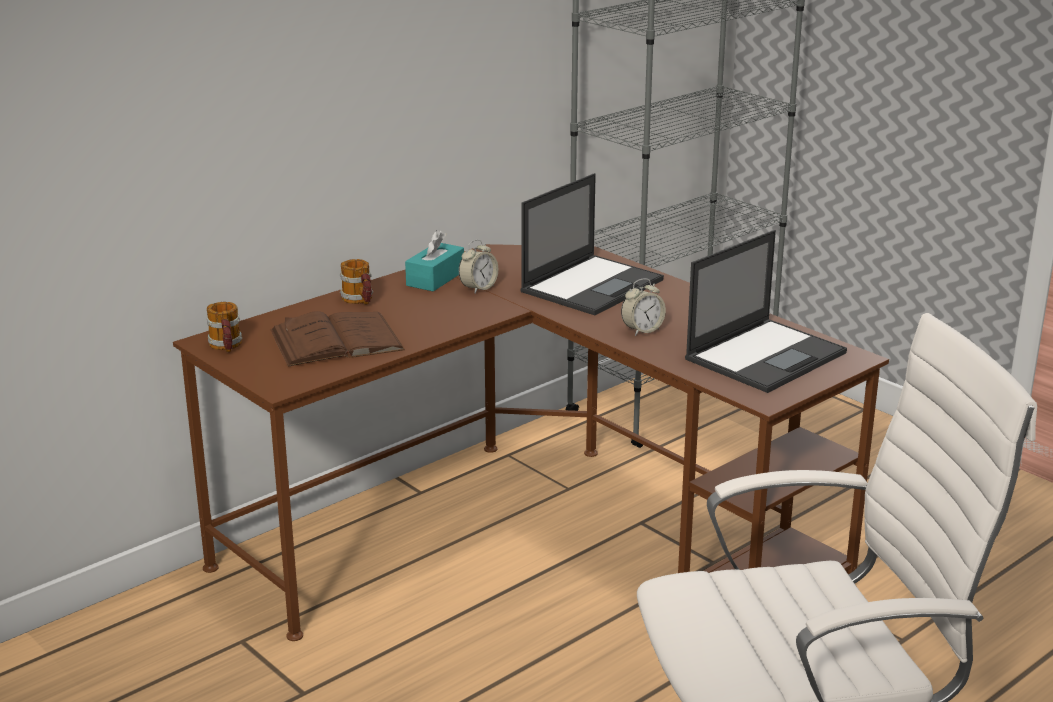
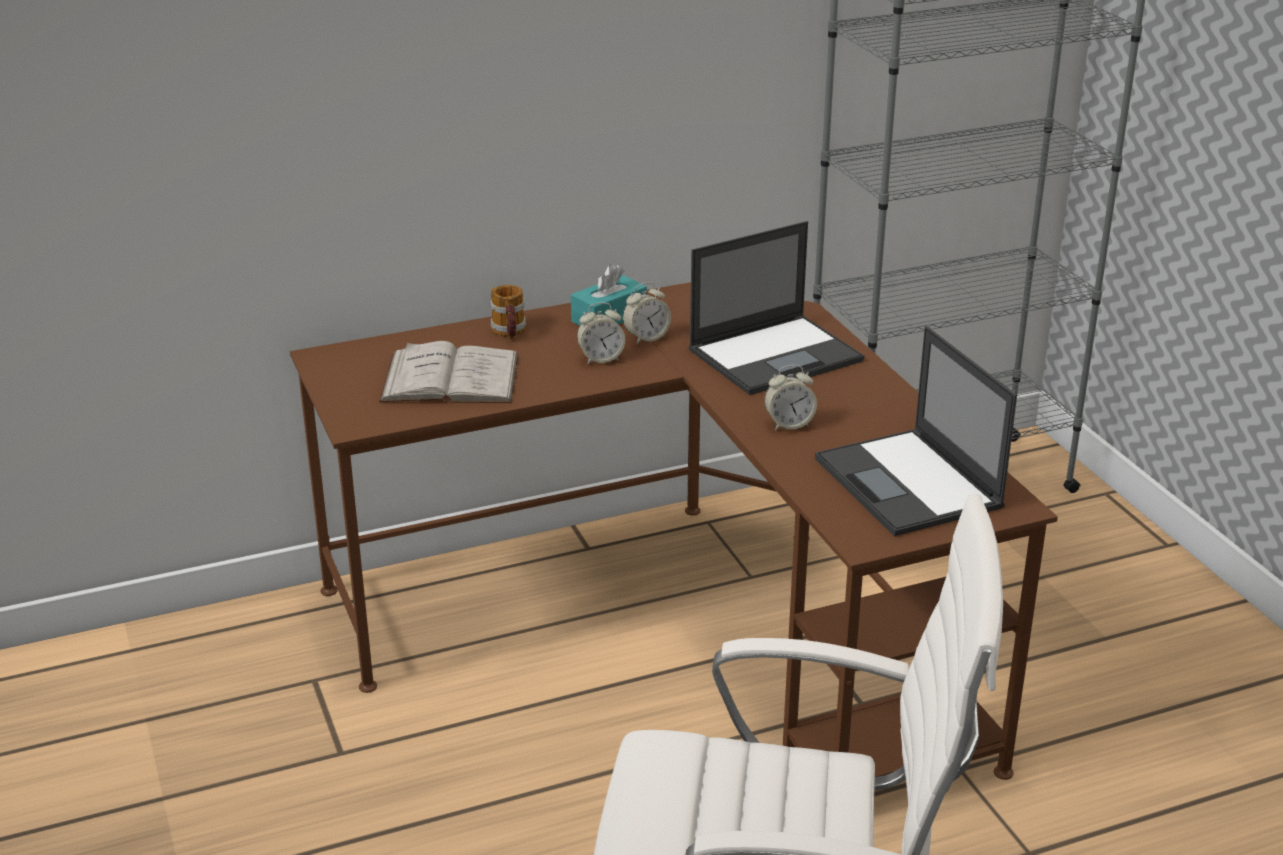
camera: 20 degrees right, 5 degrees up
mug [207,302,242,352] -> none
brown book [270,311,405,367] -> white book [379,341,519,403]
laptop [685,230,847,393] -> laptop turned 90 degrees clockwise [815,326,1017,536]
none -> alarm clock [577,302,625,364]

